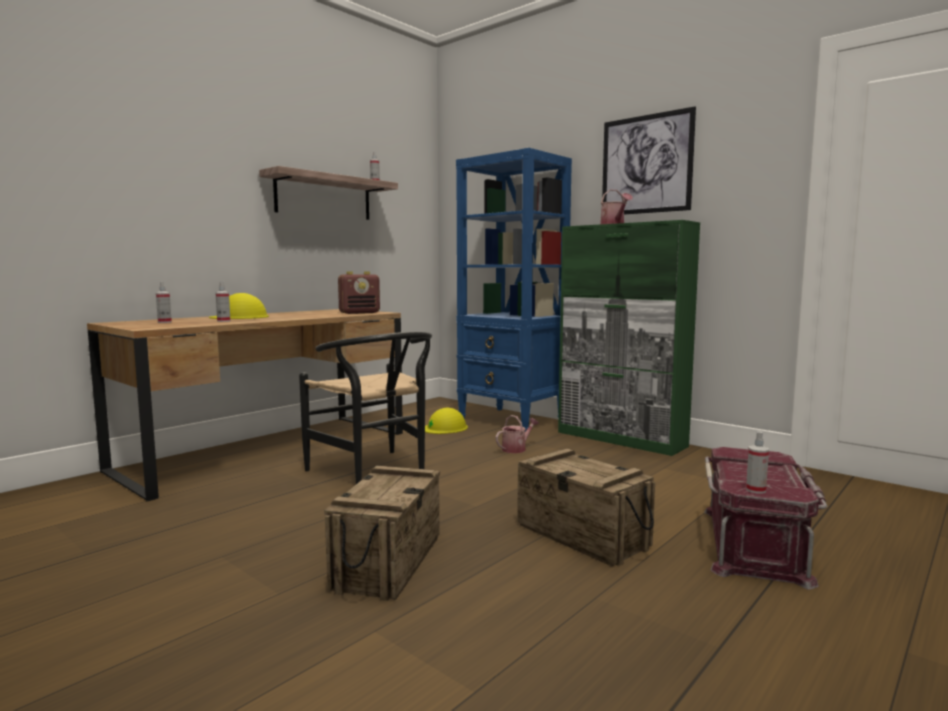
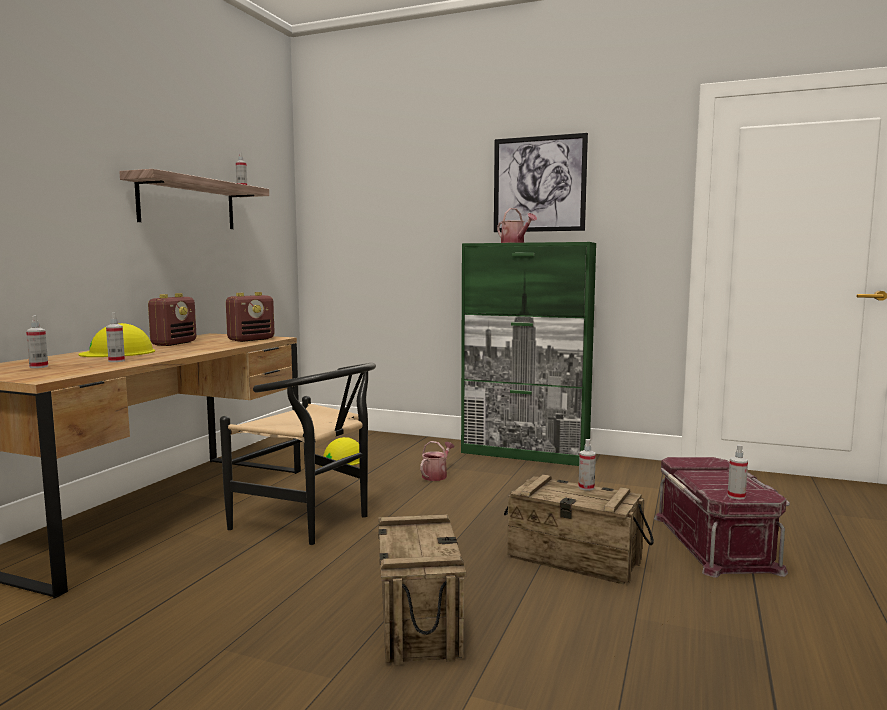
camera: 20 degrees left, 0 degrees up
blue bookcase [456,148,572,431] -> none
none -> radio [148,293,196,346]
none -> spray bottle [578,439,596,491]

